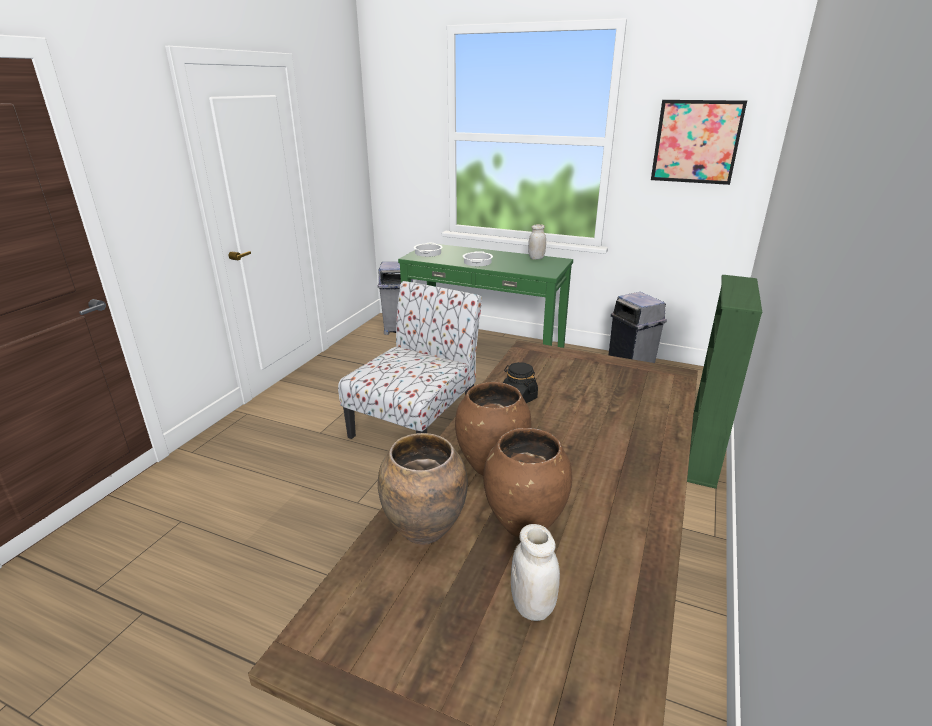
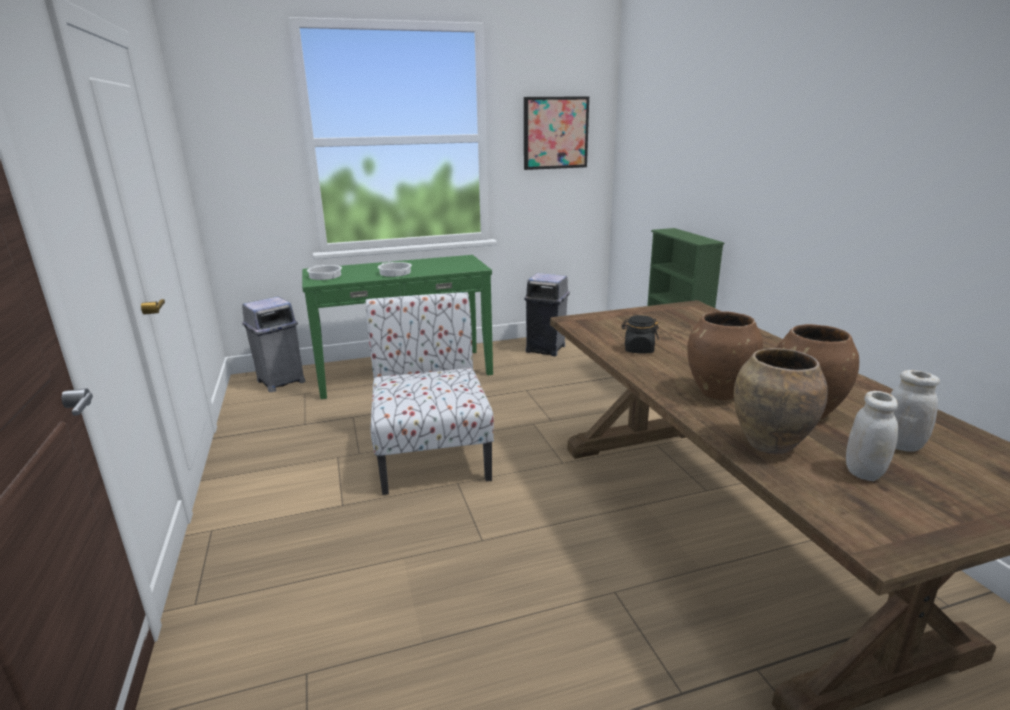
camera: 40 degrees left, 5 degrees down
white jar [528,224,546,260] -> white jar moved to [846,391,898,481]

